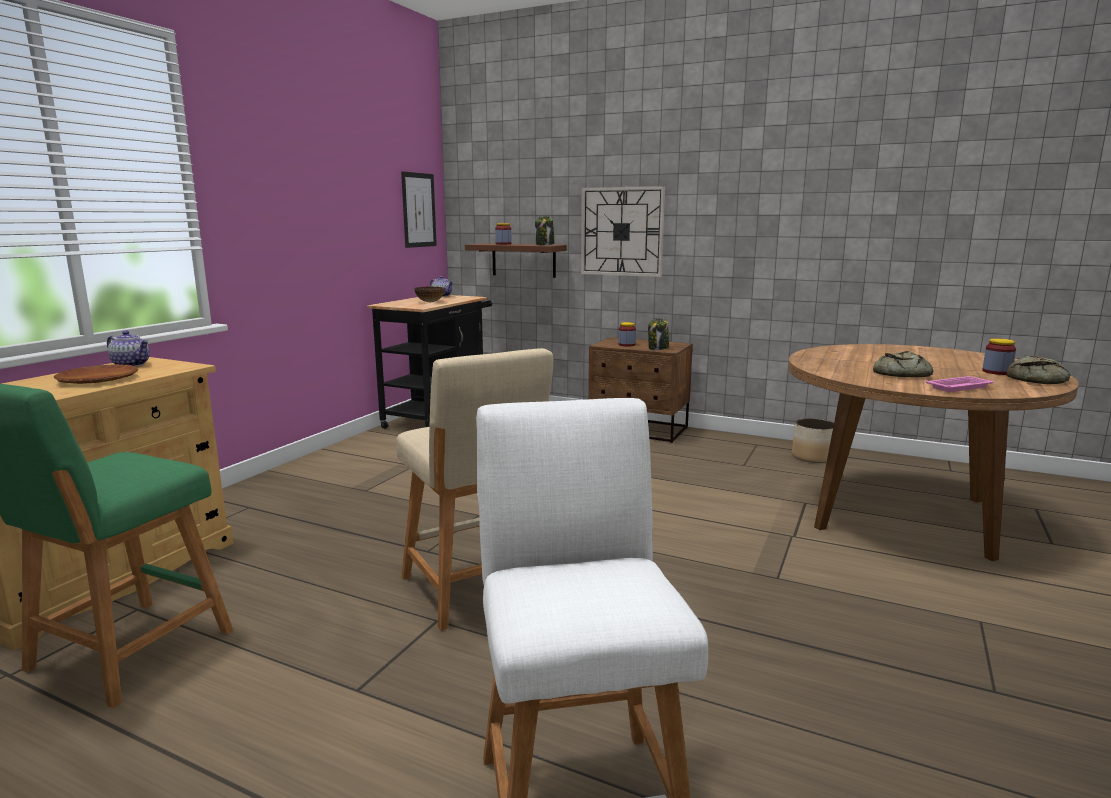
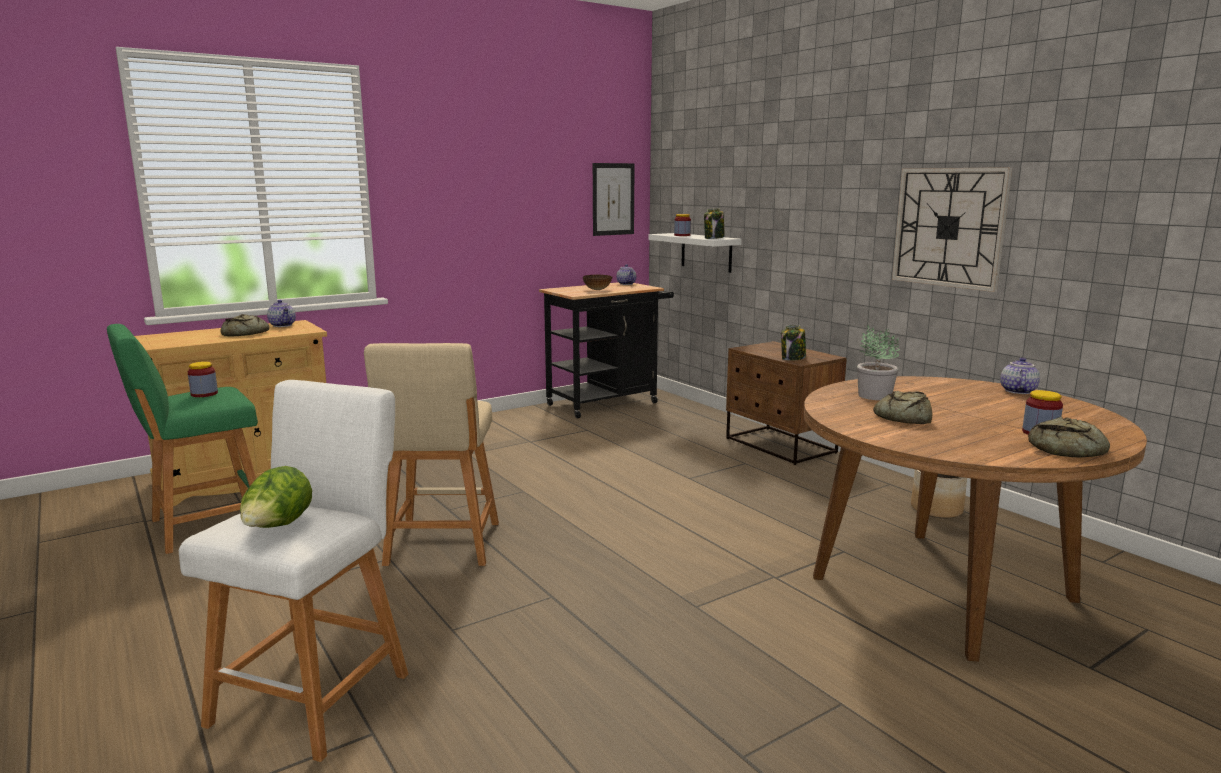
camera: 30 degrees right, 0 degrees up
brown plate [54,364,138,384] -> bread [220,314,269,336]
brown shelf [465,243,567,278] -> white shelf [648,233,741,273]
wall clock [581,186,665,277] -> wall clock moved to [892,167,1012,292]
jar [618,322,636,347] -> jar moved to [188,362,218,397]
pink tray [926,376,994,392] -> none
none -> lettuce [240,466,312,528]
none -> potted plant [857,326,900,400]
none -> teapot [1000,358,1040,394]

